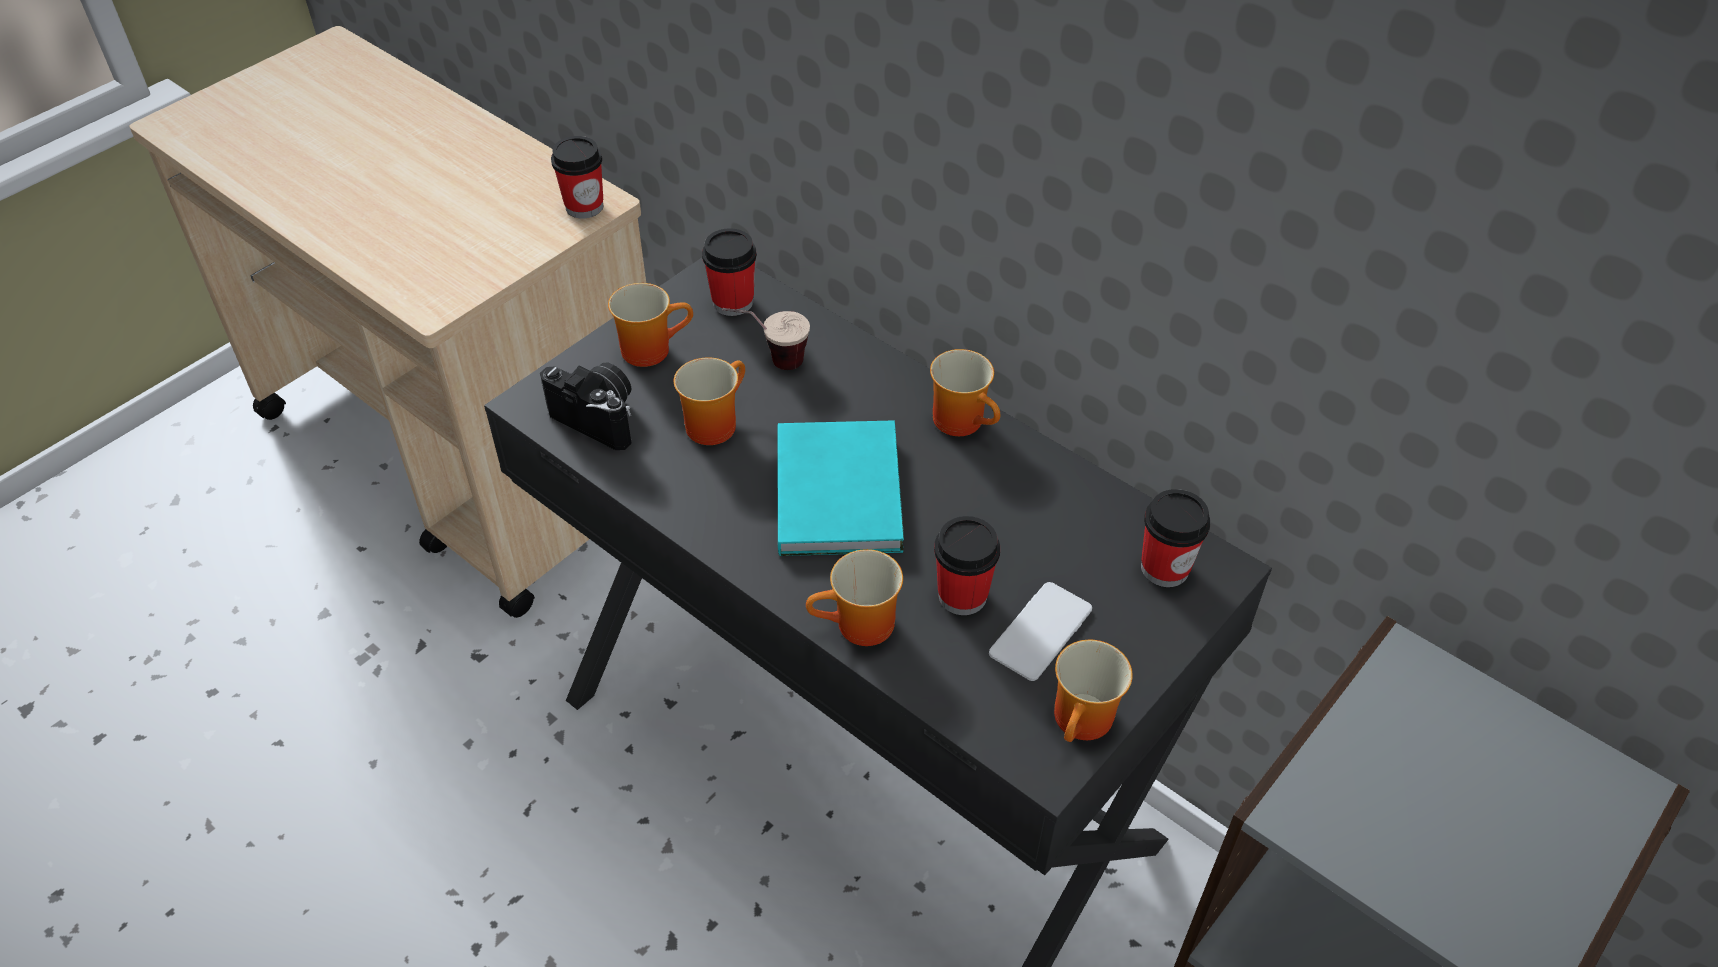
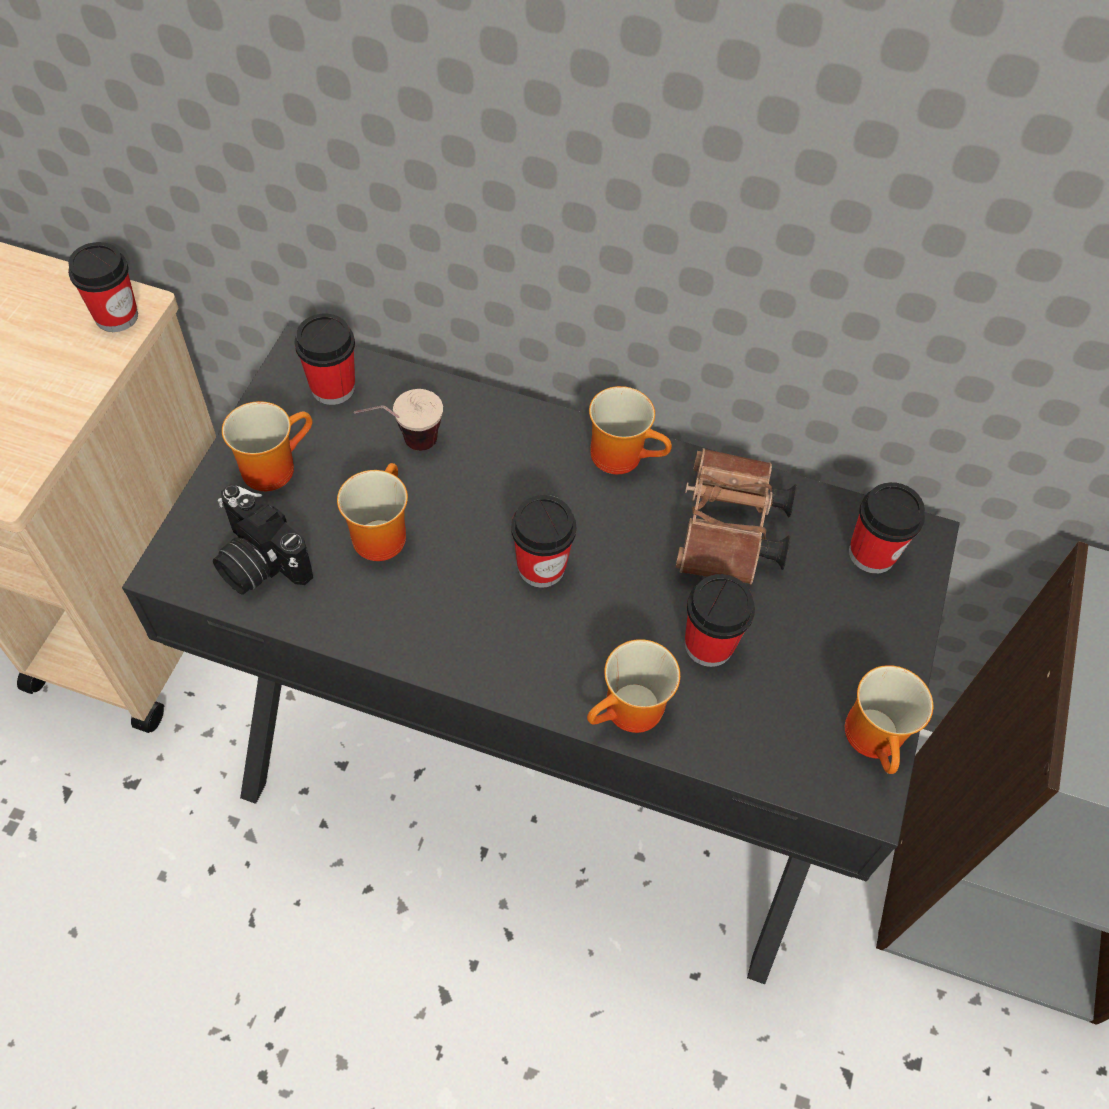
camera: 25 degrees left, 10 degrees up
camera [540,363,632,450] -> camera turned 150 degrees counterclockwise [213,485,313,595]
turquoise book [777,420,904,556] -> cup [511,495,576,588]
phone [989,582,1092,681] -> none
none -> brown binoculars [676,448,797,585]

